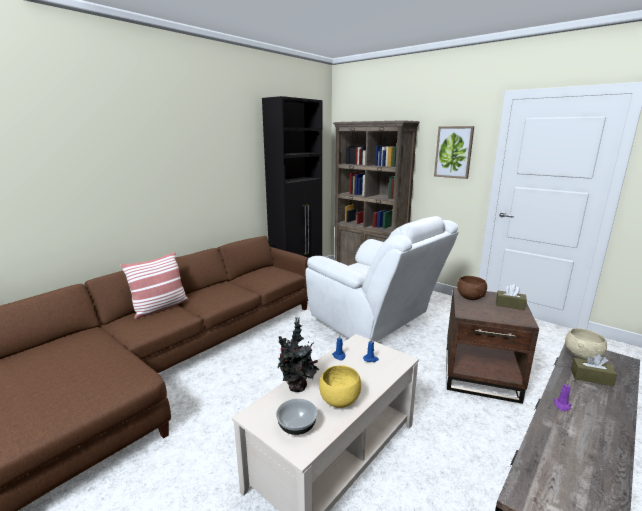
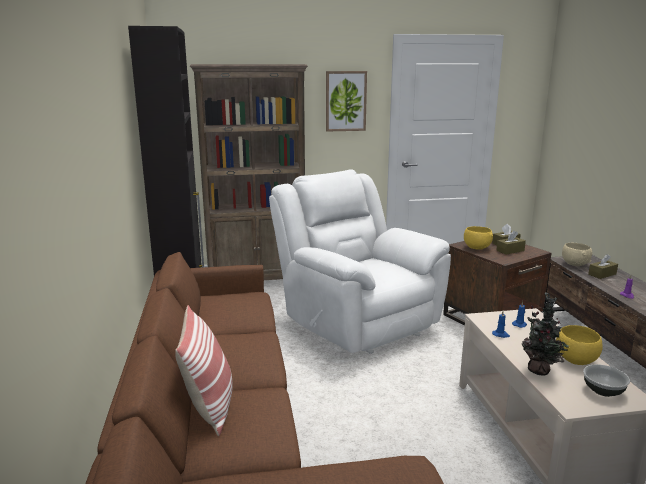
camera: 50 degrees left, 0 degrees up
white armchair [306,216,459,343] -> white armchair turned 120 degrees counterclockwise [269,169,451,354]
brown bowl [457,276,487,300] -> yellow bowl [464,226,493,250]
none -> brown tissue box [496,230,526,255]

